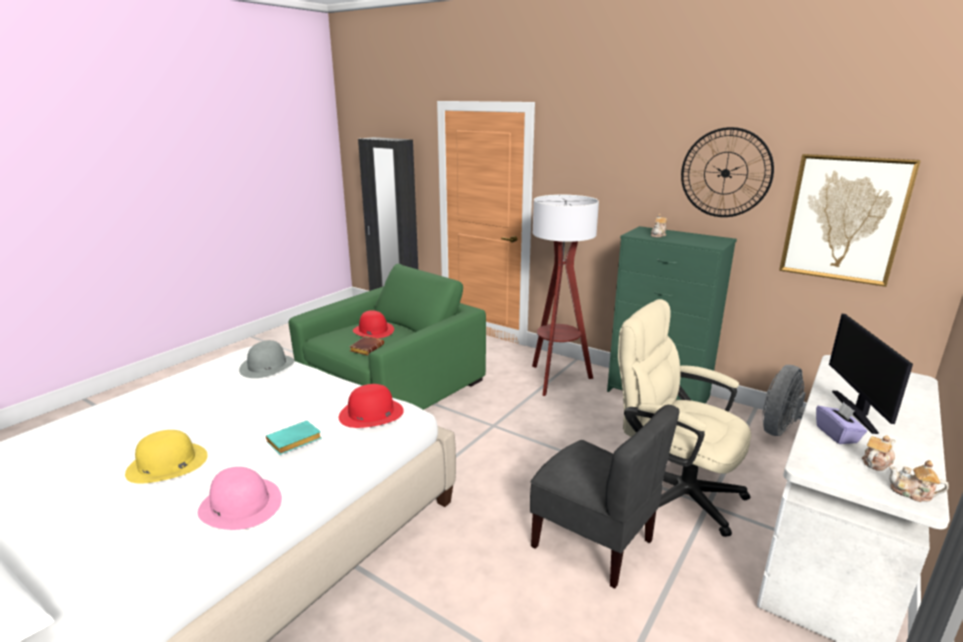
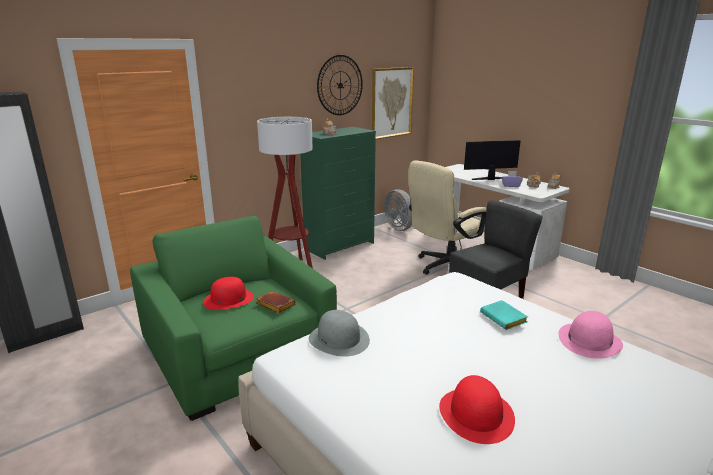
camera: 75 degrees left, 0 degrees up
yellow hat [125,430,208,484] -> none
red hat [339,384,404,428] -> red hat moved to [439,375,515,444]
monitor [829,314,913,434] -> monitor turned 150 degrees clockwise [464,140,521,180]

